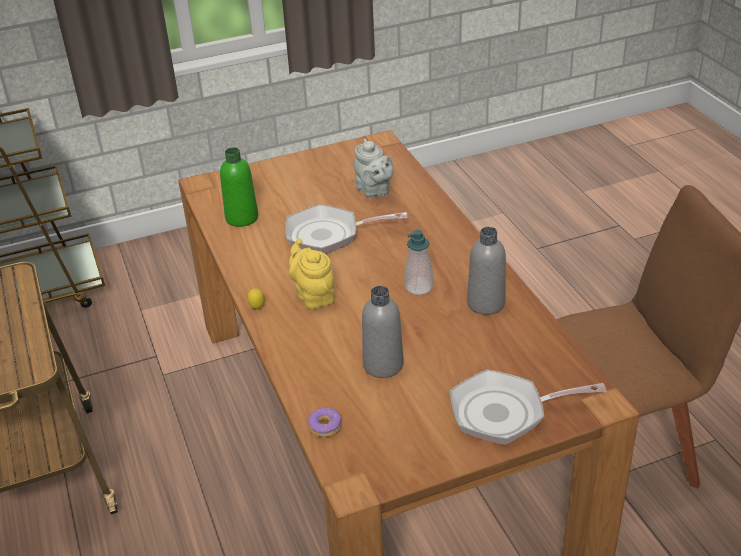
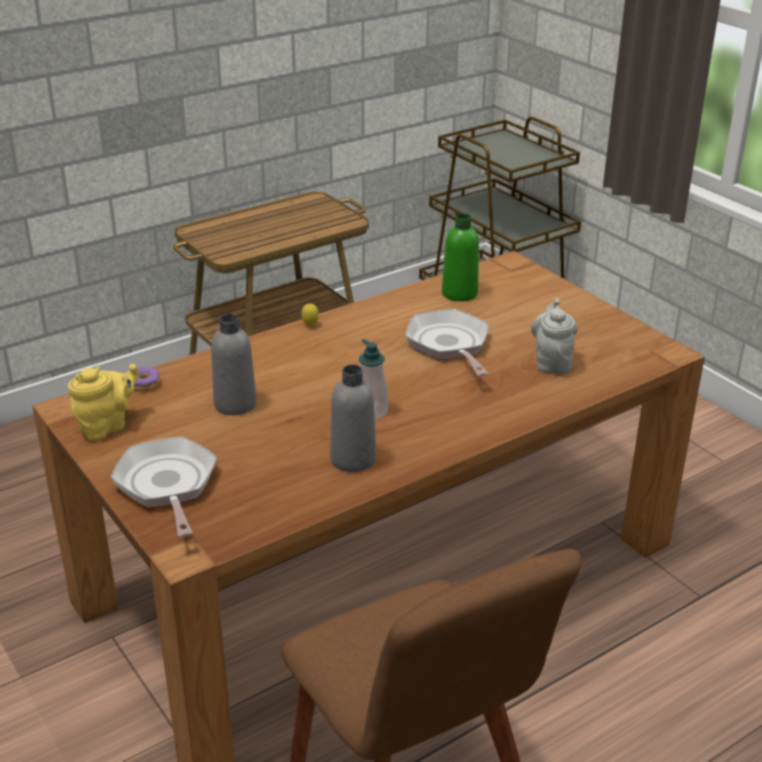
camera: 75 degrees right, 5 degrees down
yellow teapot [289,238,335,309] -> yellow teapot moved to [68,364,139,441]
grey teapot [354,139,394,198] -> grey teapot turned 135 degrees clockwise [531,298,577,374]

